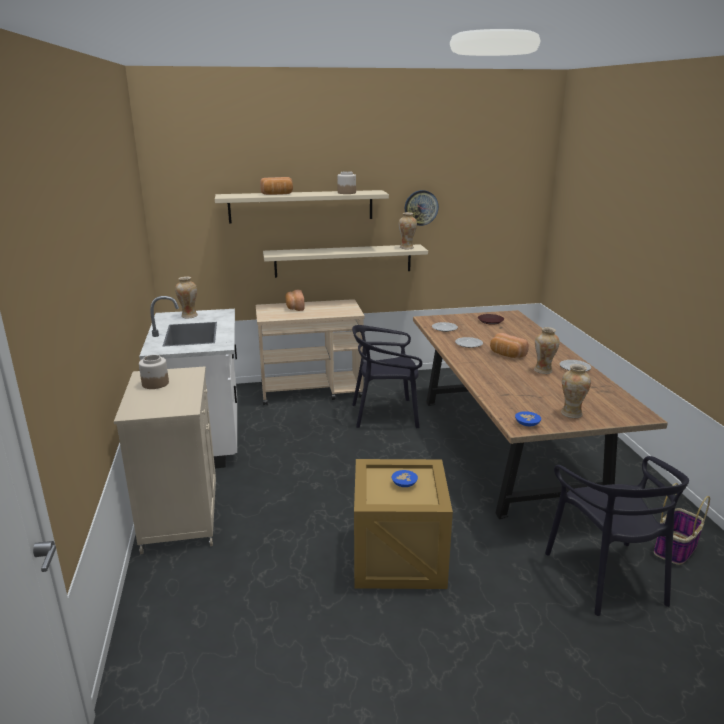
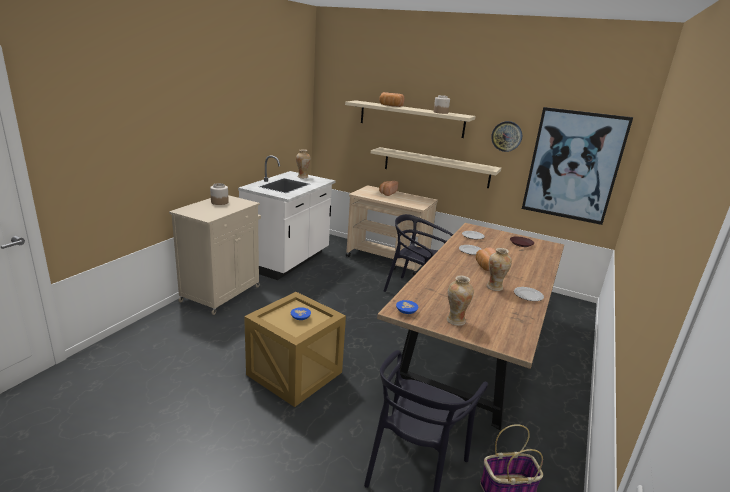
camera: 35 degrees right, 0 degrees up
vase [399,212,417,249] -> none
none -> picture [522,107,633,225]

